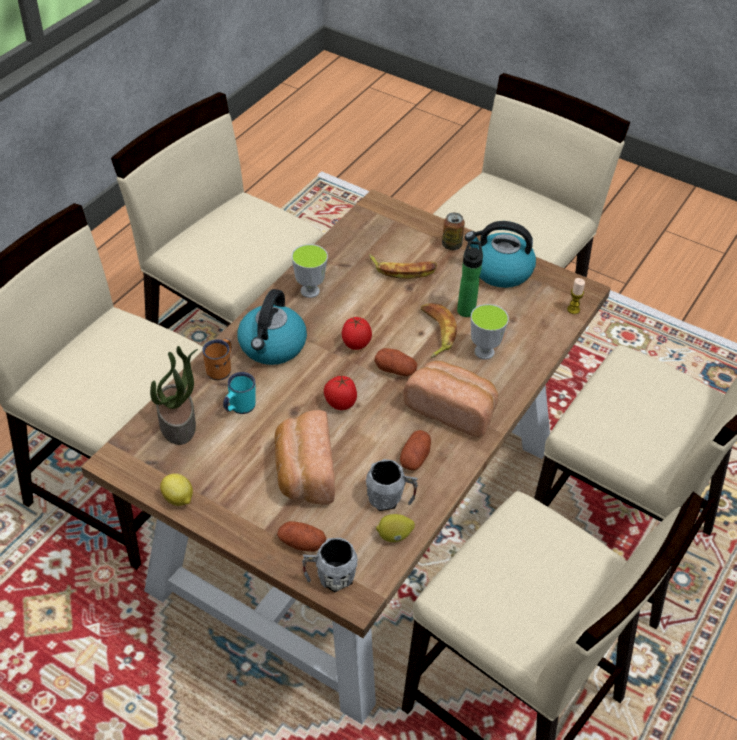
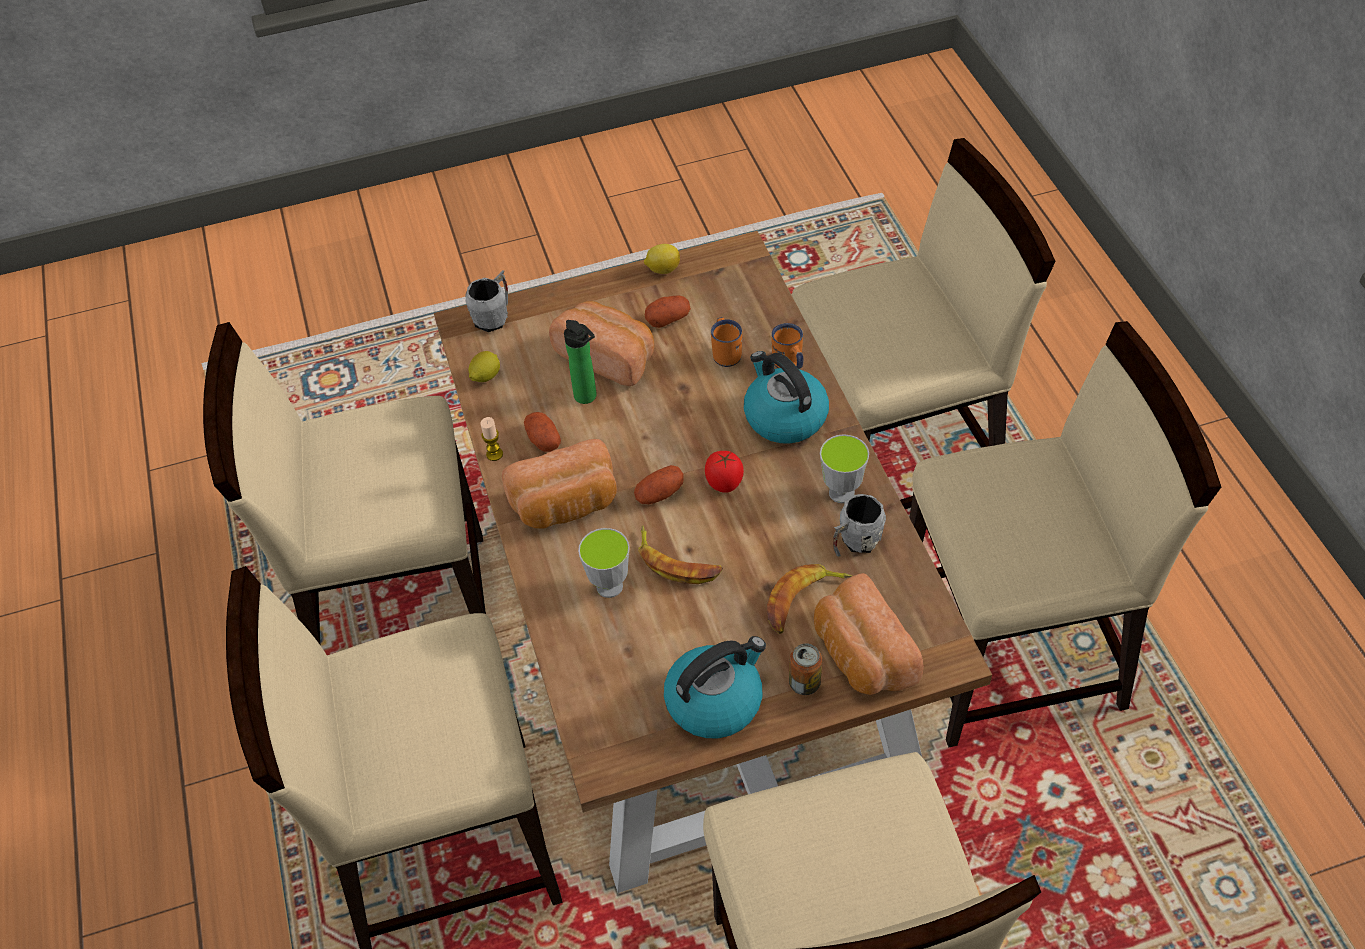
camera: 135 degrees right, 5 degrees up
potted plant [150,346,198,445] -> none
turquoise mug [223,372,256,414] -> orange mug [711,317,742,367]
potato [277,521,326,552] -> potato moved to [645,295,691,328]
tomato [324,375,357,410] -> none
grey mug [366,459,418,511] -> grey mug moved to [833,494,886,557]
bottle [457,241,483,317] -> bottle moved to [564,320,597,404]
candle [567,278,585,314] -> candle moved to [480,417,503,461]
none -> bread [814,573,924,695]

